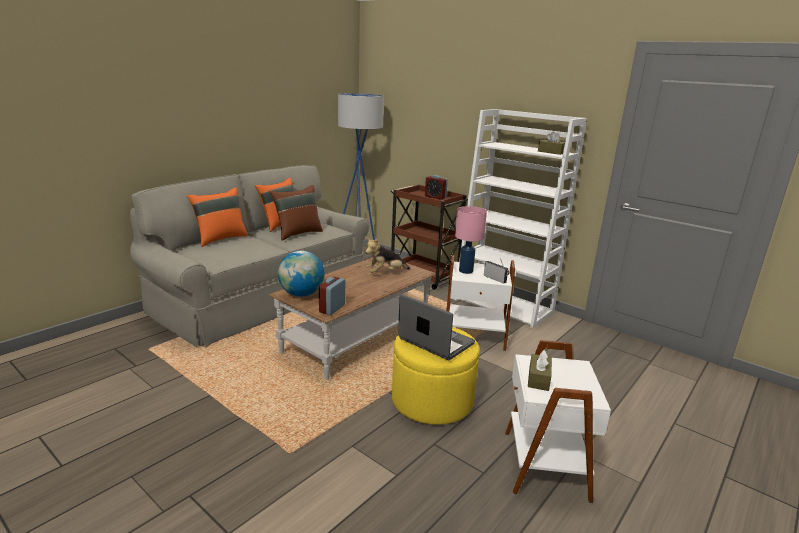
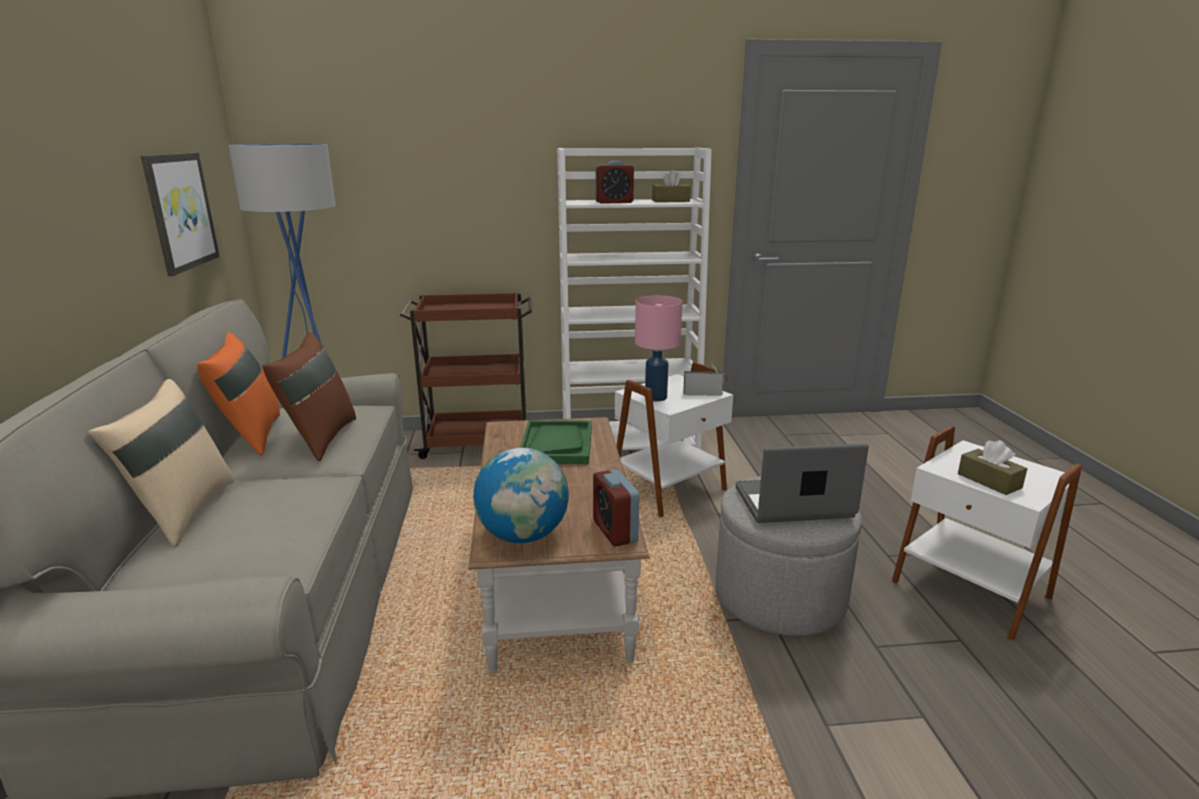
camera: 45 degrees left, 0 degrees up
orange pillow [187,187,248,247] -> beige pillow [89,379,235,547]
plush toy [365,238,410,273] -> green tray [520,420,592,464]
yellow ottoman [392,327,480,425] -> grey ottoman [716,476,862,636]
alarm clock [425,175,448,200] -> alarm clock moved to [595,161,634,204]
none -> picture [141,153,220,276]

